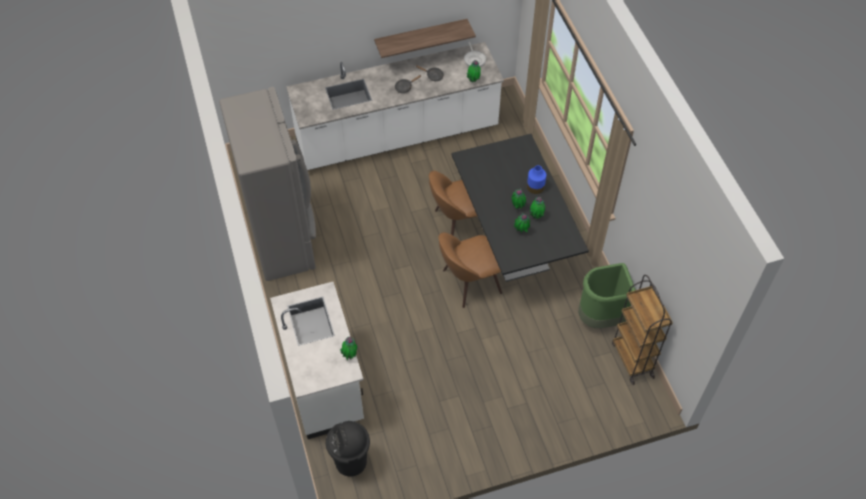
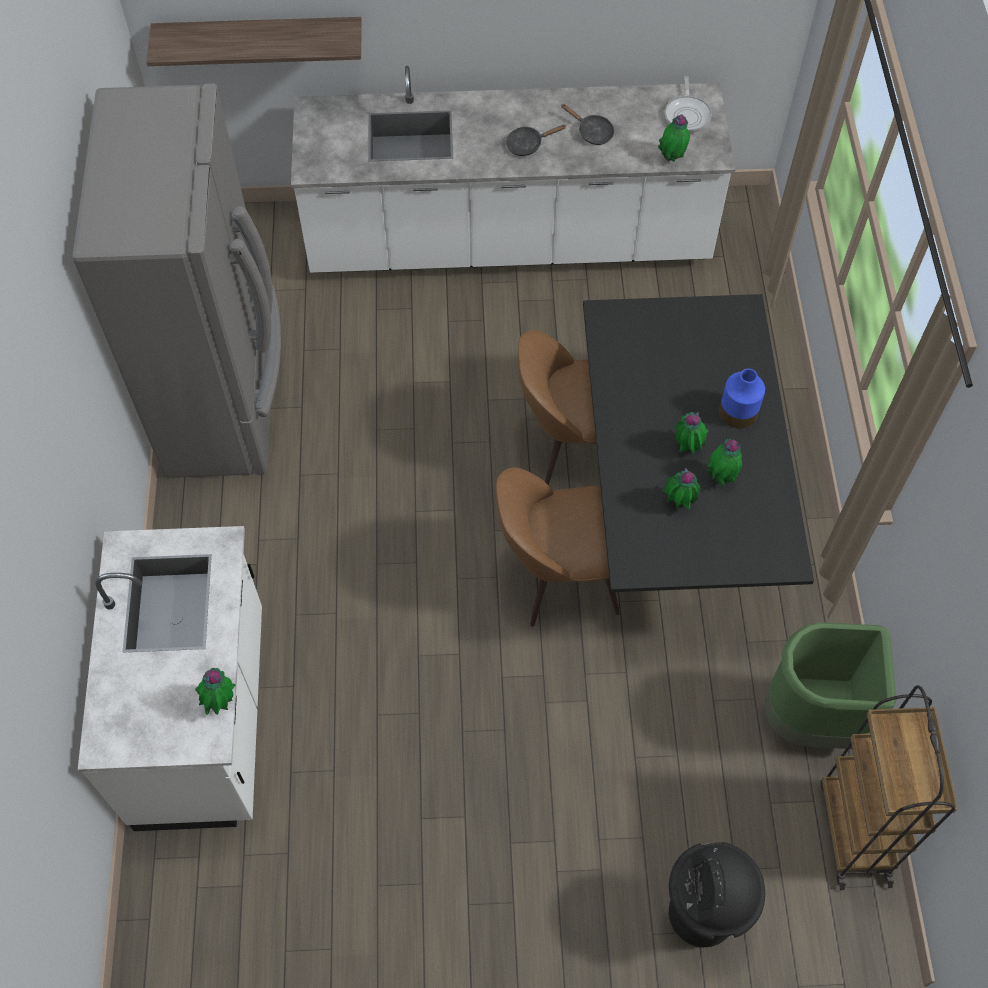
camera: 15 degrees right, 5 degrees up
black trash can [326,421,370,477] -> black trash can moved to [669,842,765,947]
shelf [374,19,476,58] -> shelf moved to [146,17,361,66]

